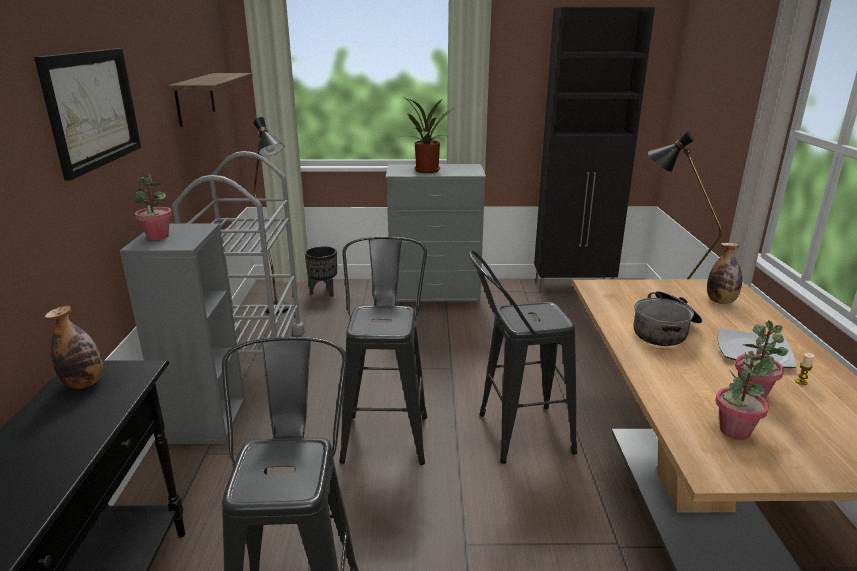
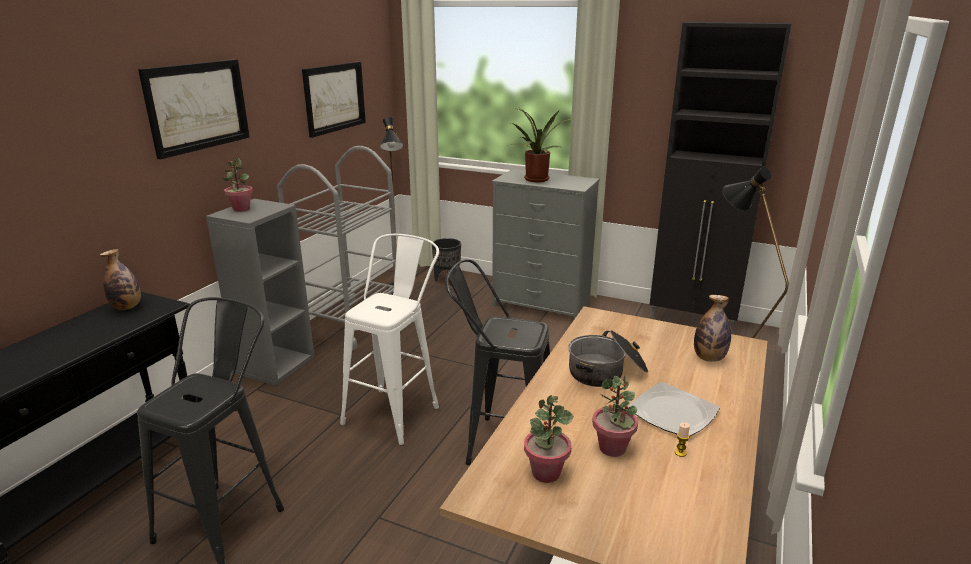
camera: 25 degrees right, 0 degrees up
shelf [167,73,253,127] -> picture [302,62,366,138]
black stool [339,237,428,465] -> white stool [340,234,439,445]

